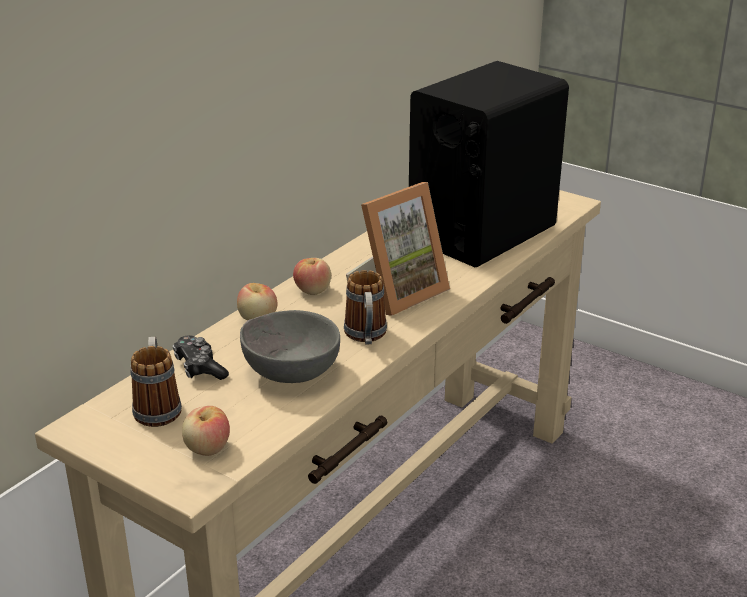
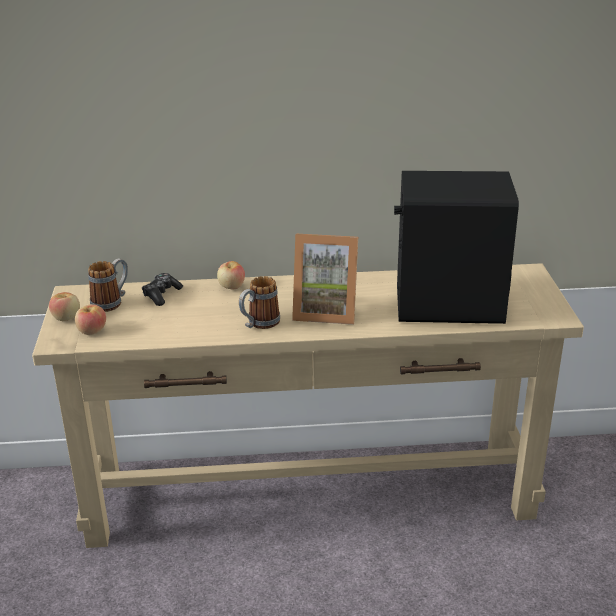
camera: 50 degrees right, 0 degrees up
grey bowl [240,310,340,383] -> none
apple [293,258,331,295] -> apple moved to [49,292,80,321]

